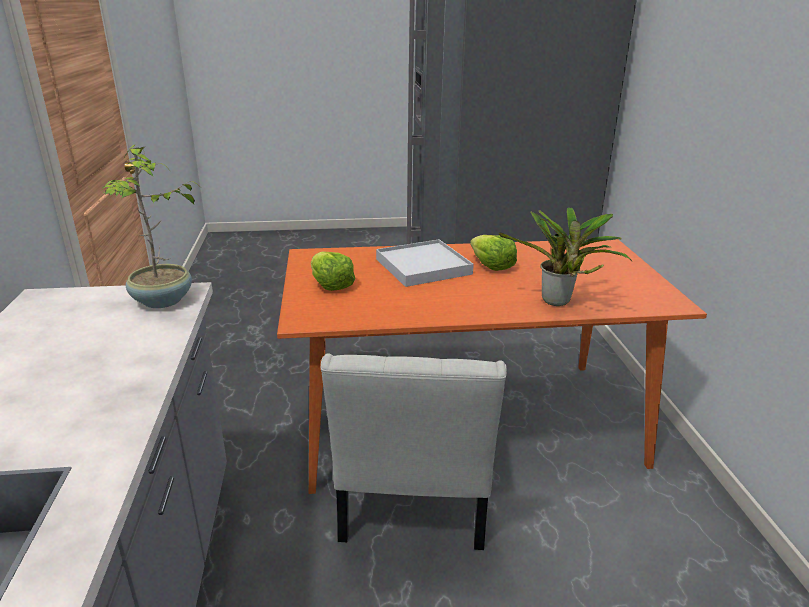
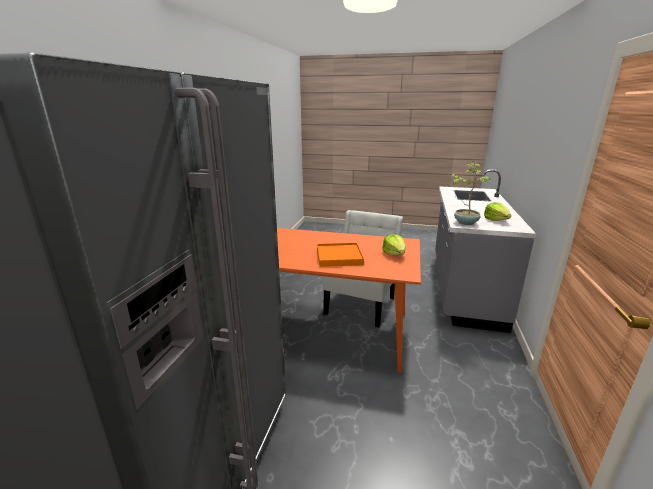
camera: 160 degrees left, 5 degrees down
white tray [376,239,474,287] -> orange tray [317,243,364,267]
lettuce [470,235,517,271] -> lettuce moved to [484,202,511,221]
potted plant [498,208,632,306] -> none

